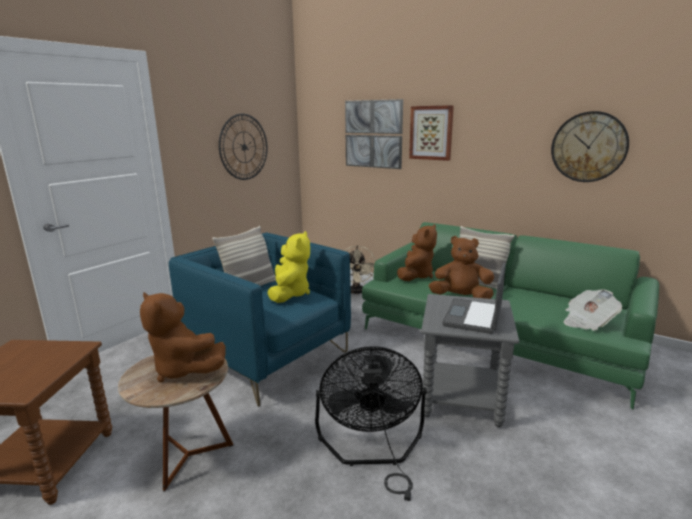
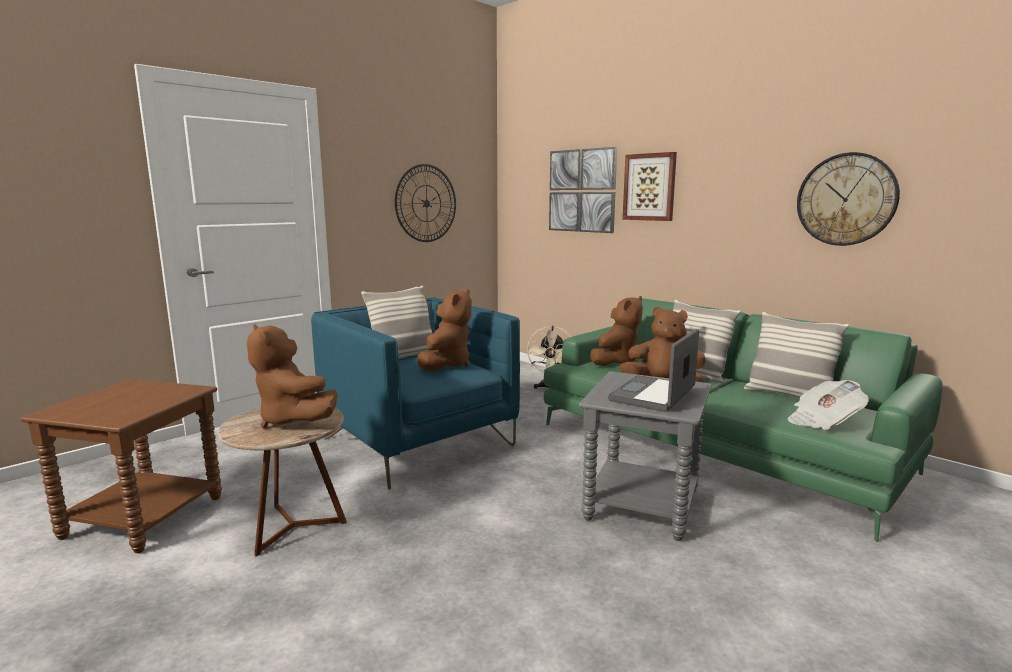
camera: 10 degrees right, 5 degrees down
yellow plush toy [268,231,310,303] -> brown plush toy [417,289,472,371]
black fan [315,346,427,501] -> none
none -> pillow [744,312,849,398]

